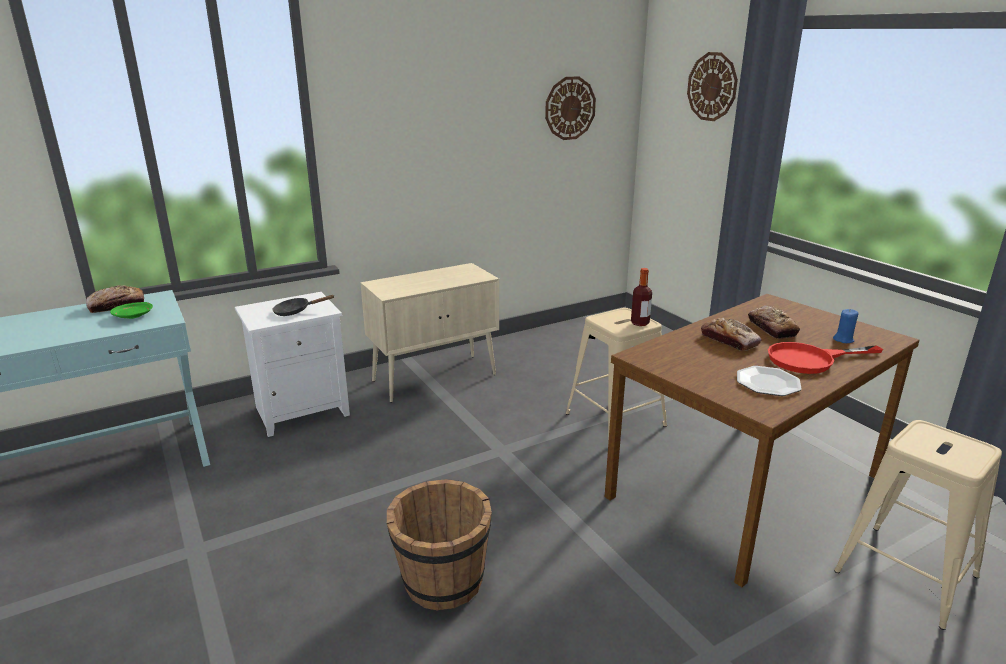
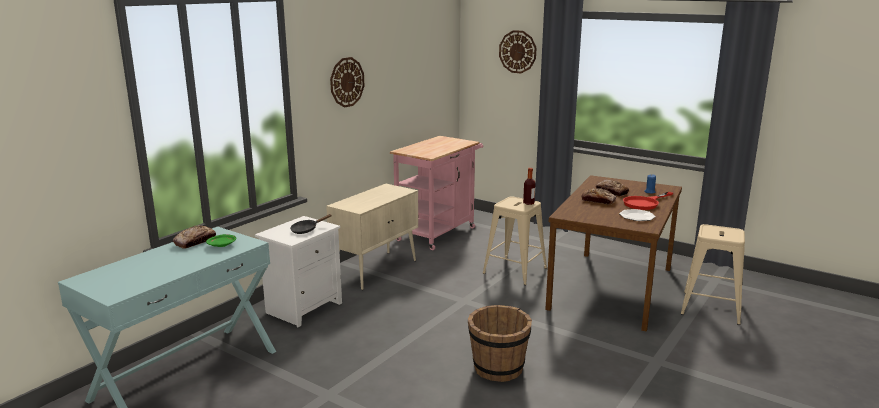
camera: 25 degrees left, 5 degrees down
wall clock [545,76,596,140] -> wall clock moved to [330,57,364,108]
none -> pink cart [390,136,483,250]

